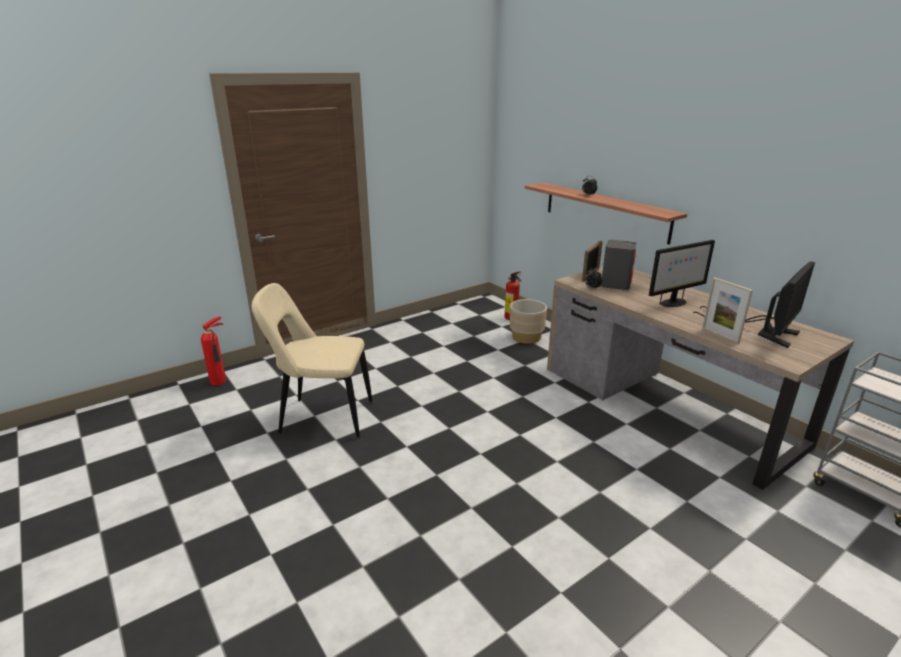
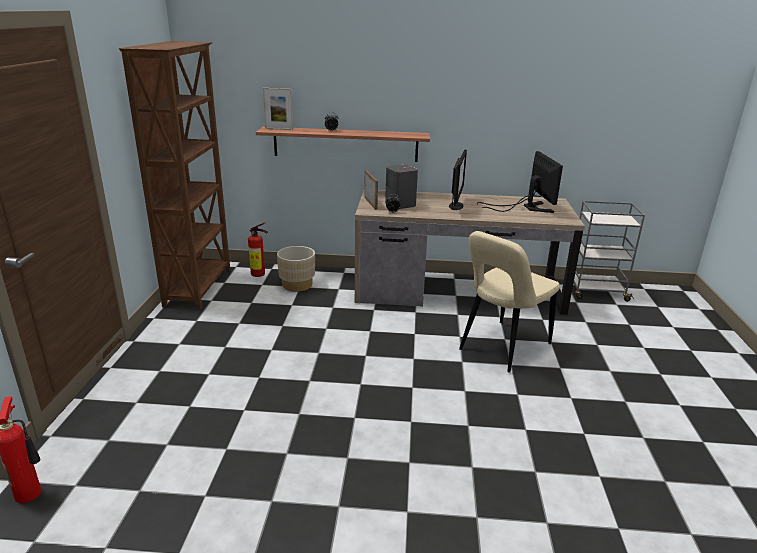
camera: 50 degrees left, 0 degrees up
beige chair [251,283,372,438] -> beige chair moved to [459,231,560,373]
picture frame [702,277,753,344] -> picture frame moved to [263,88,293,130]
none -> brown bookcase [119,41,230,309]

